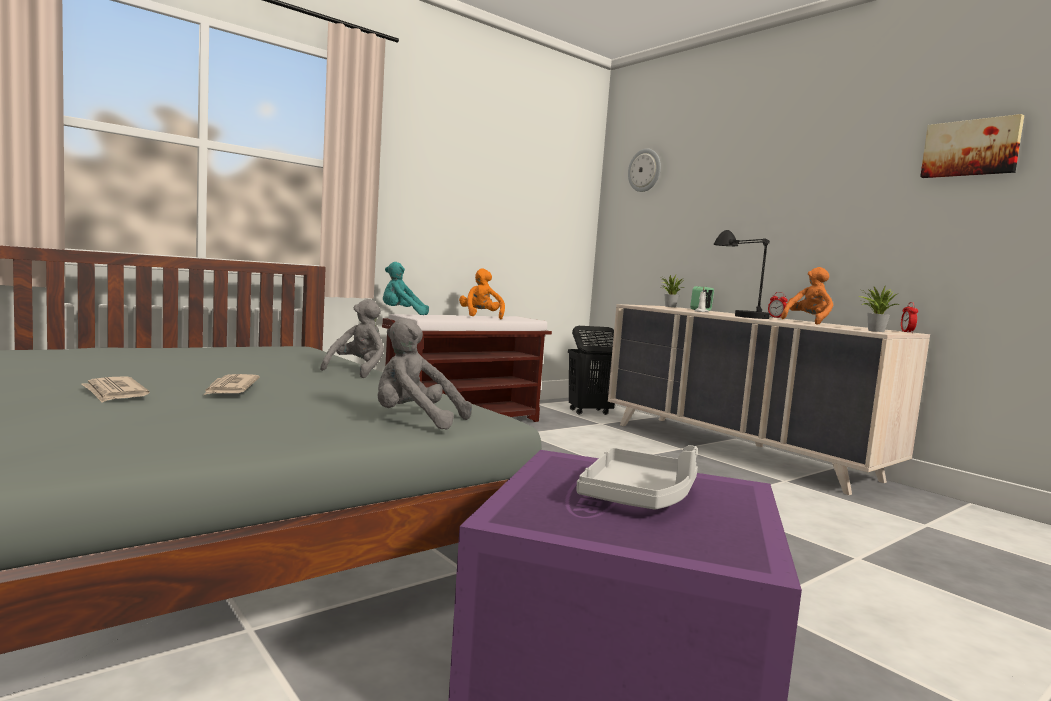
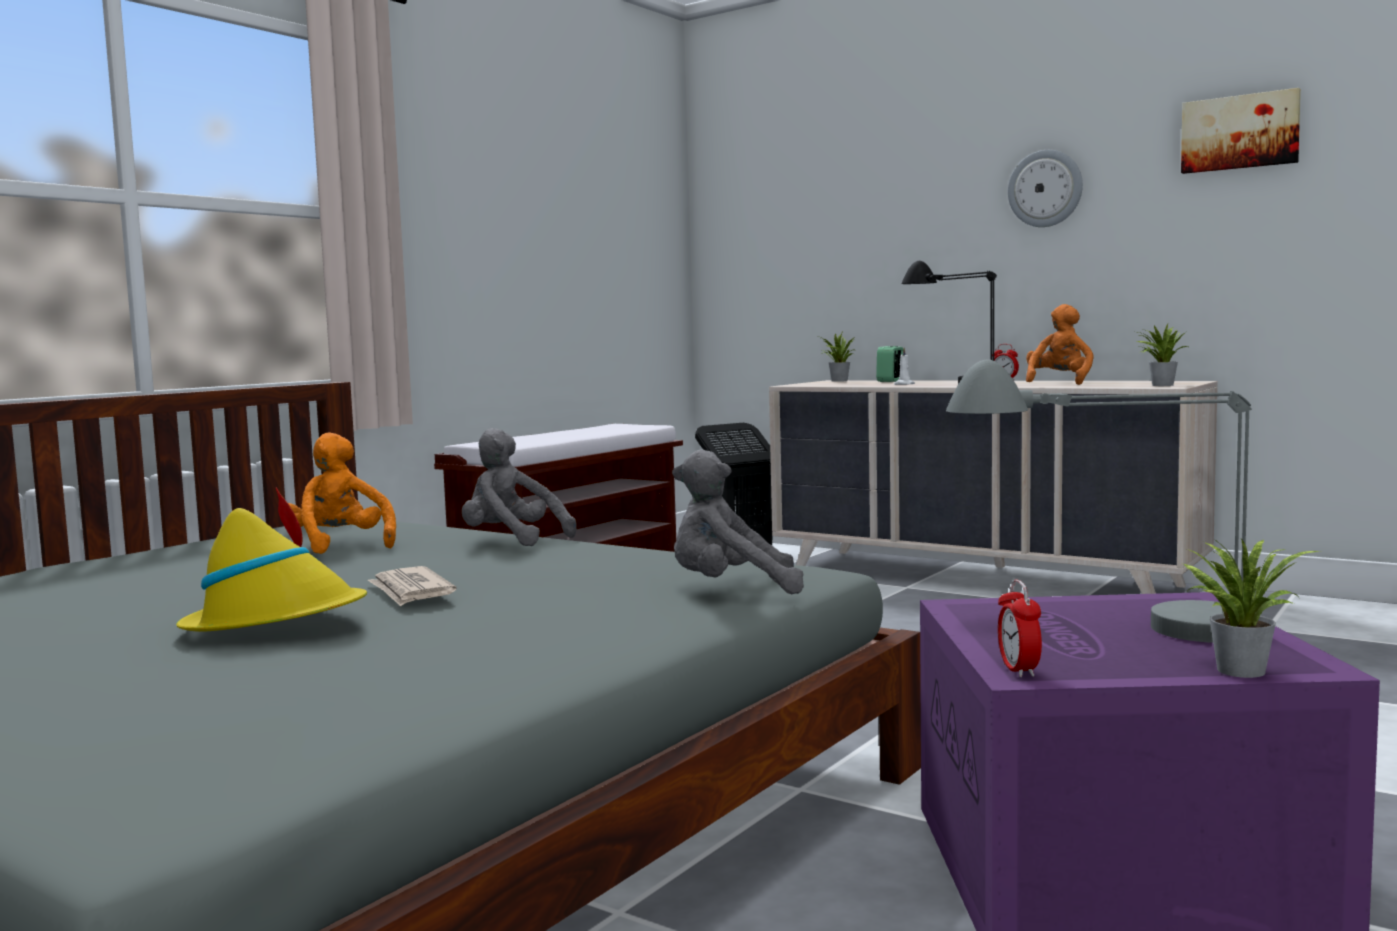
camera: 15 degrees left, 0 degrees up
newspaper [82,376,150,403] -> yellow hat [176,487,367,632]
grey plush toy [320,299,384,378] -> grey plush toy turned 60 degrees counterclockwise [462,428,577,546]
turquoise plush toy [383,262,429,315] -> none
orange plush toy [459,268,505,319] -> orange plush toy moved to [288,432,396,554]
grey tray [576,445,698,510] -> grey table lamp [946,360,1252,643]
wall clock [628,149,661,192] -> wall clock moved to [1008,150,1083,227]
alarm clock [901,302,918,333] -> alarm clock moved to [998,580,1042,677]
none -> potted plant [1184,539,1319,678]

